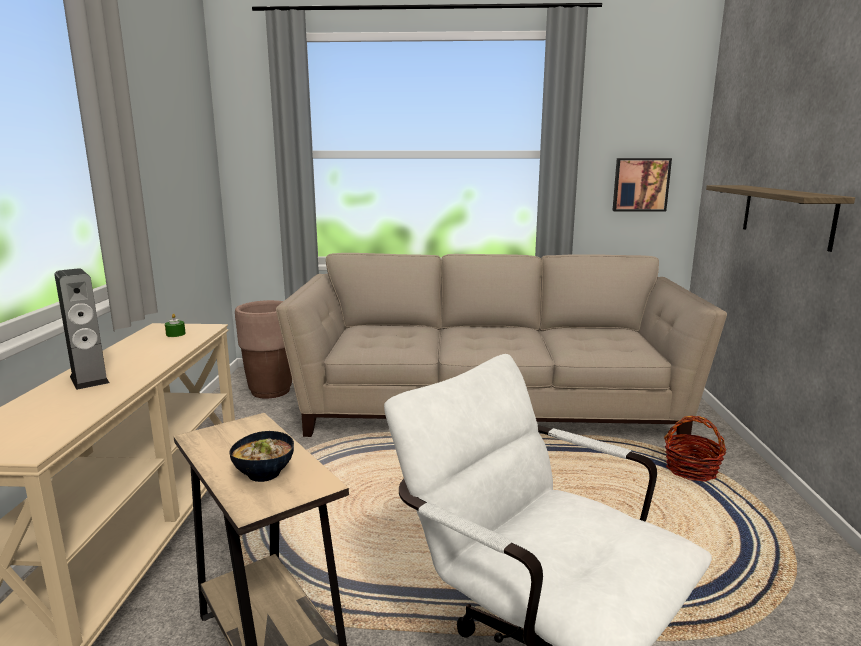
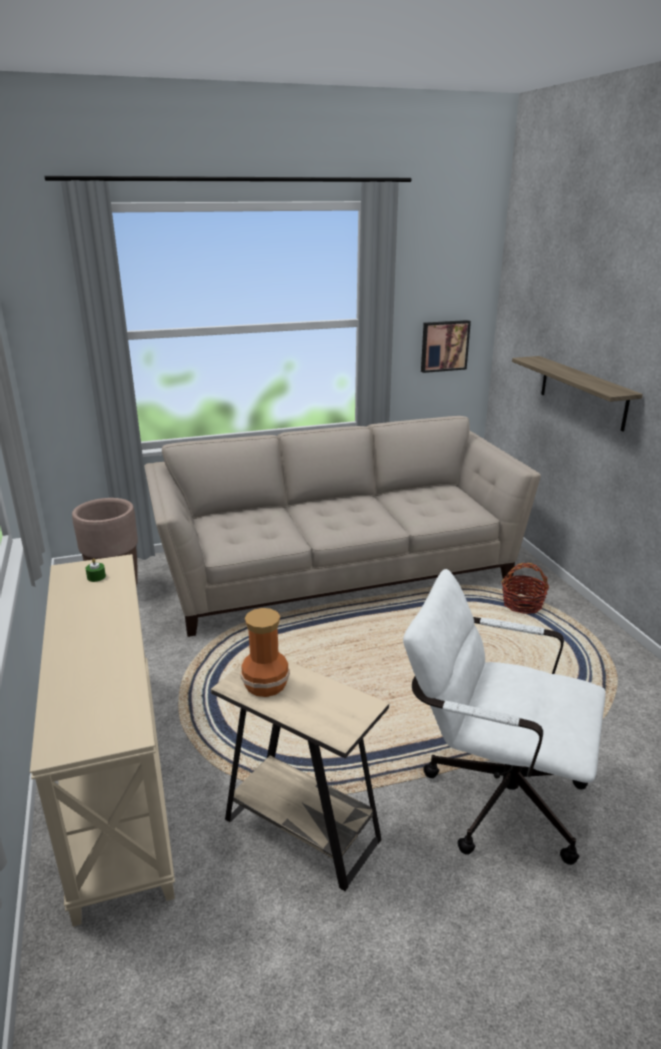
camera: 20 degrees left, 10 degrees up
speaker [54,268,110,390] -> none
bowl [230,431,294,482] -> none
none -> vase [240,608,290,697]

